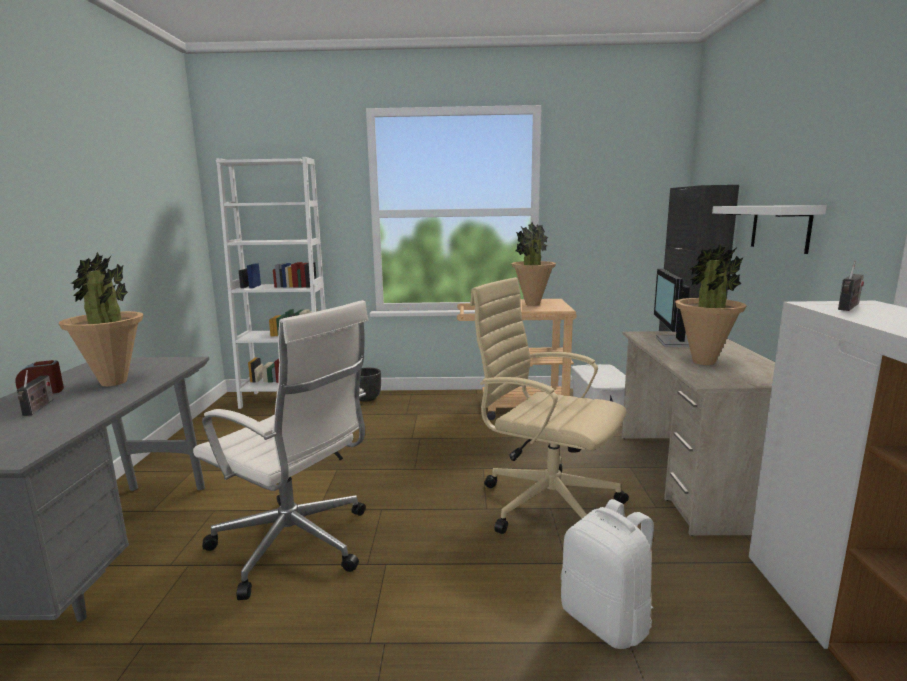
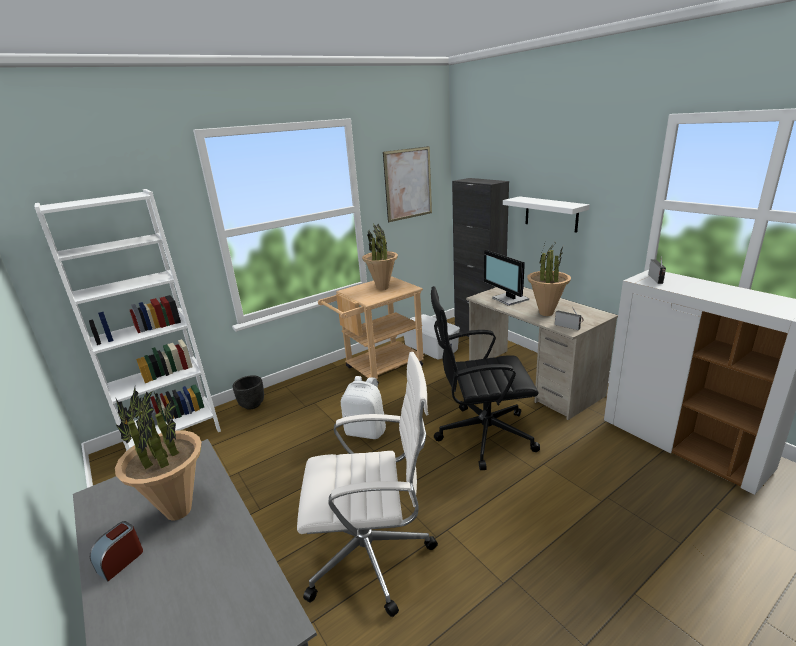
camera: 35 degrees left, 10 degrees up
radio [17,370,54,416] -> radio moved to [555,307,584,330]
beige office chair [470,277,629,534] -> black office chair [431,286,540,470]
white backpack [561,499,654,649] -> white backpack moved to [341,376,386,439]
none -> picture [383,146,432,222]

